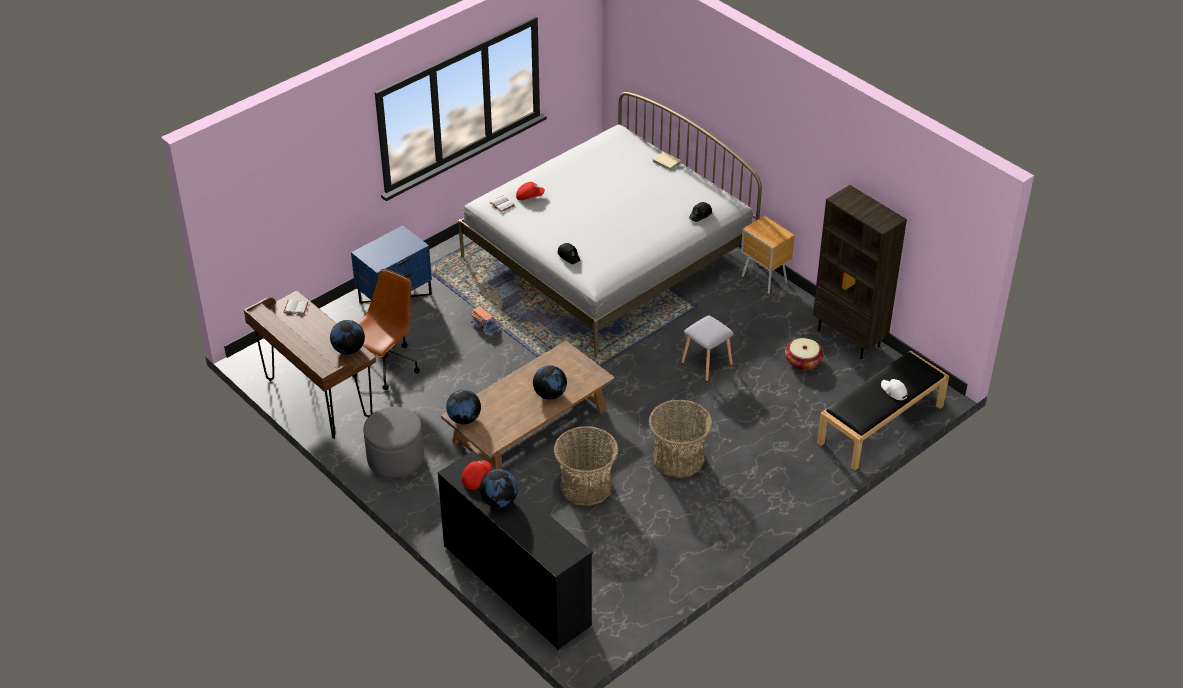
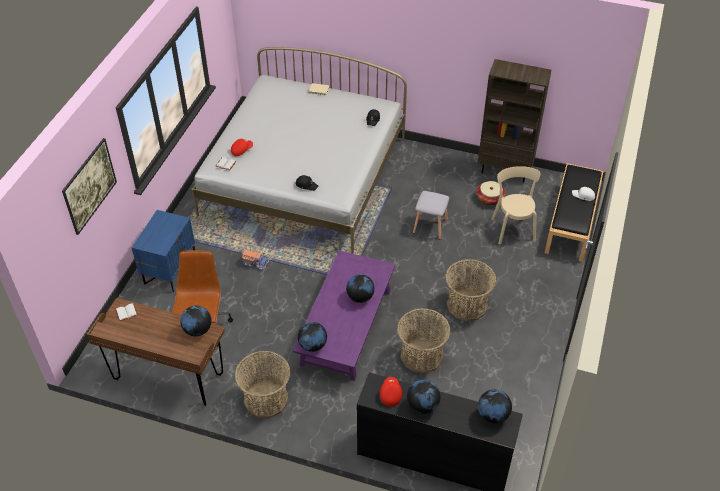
camera: 30 degrees left, 5 degrees up
grey ottoman [363,407,424,478] -> basket [235,351,291,418]
brown coffee table [441,341,615,469] -> purple coffee table [293,251,395,381]
brown nightstand [741,216,795,294] -> none
none -> picture [62,138,117,235]
none -> globe [478,389,512,424]
none -> beige chair [491,166,541,245]

